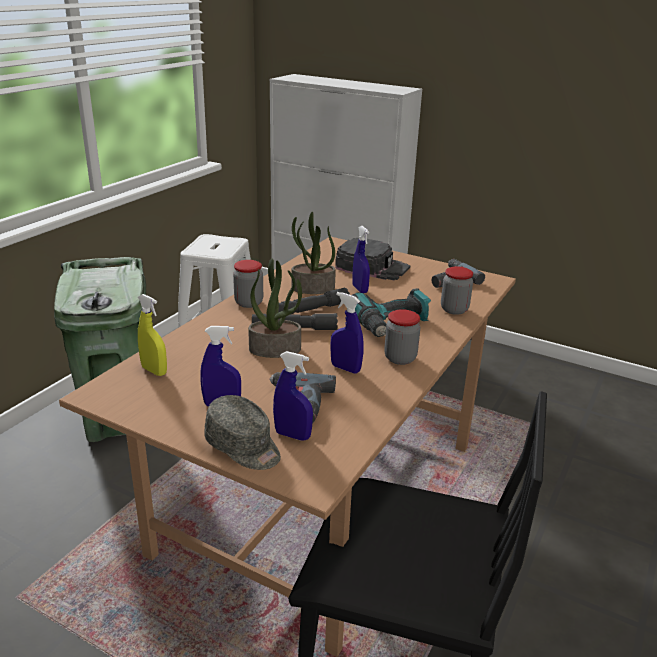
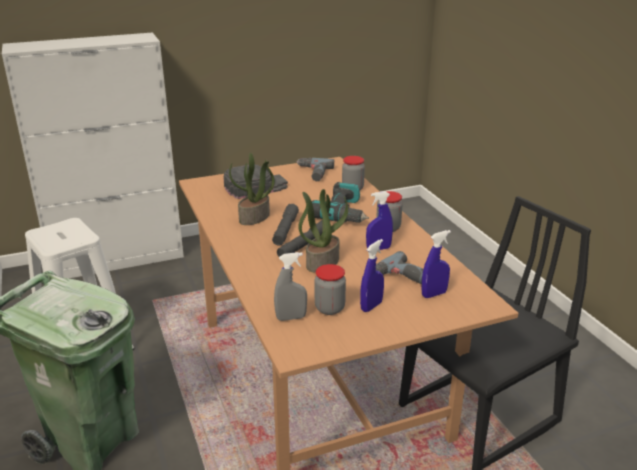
camera: 50 degrees left, 0 degrees up
yellow spray bottle [138,294,167,376] -> grey spray bottle [274,252,307,321]
grey cap [205,395,281,470] -> none
jar [233,260,263,308] -> jar moved to [315,264,346,315]
blue spray bottle [352,226,370,293] -> none

